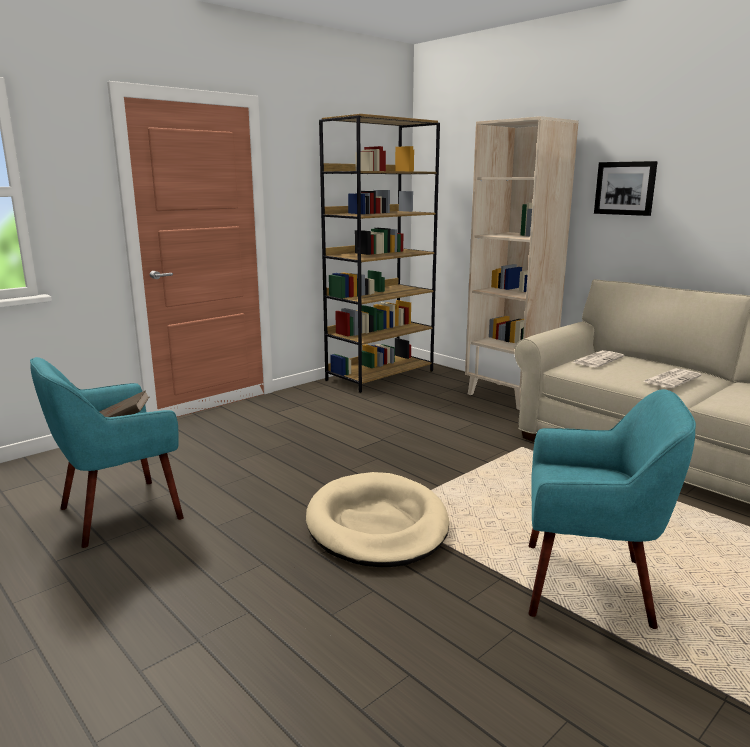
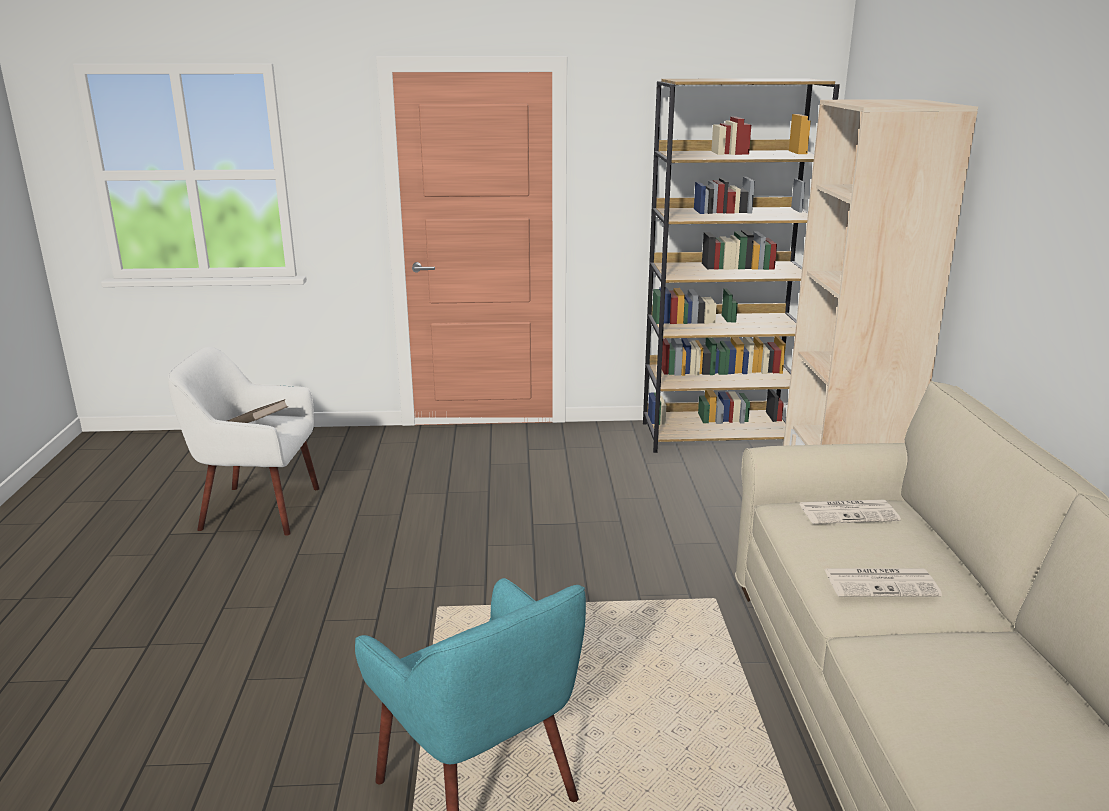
camera: 40 degrees right, 5 degrees up
turquoise armchair [30,357,184,548] -> white armchair [168,347,320,536]
beige dog bed [306,472,449,567] -> none
picture [594,161,658,216] -> none

